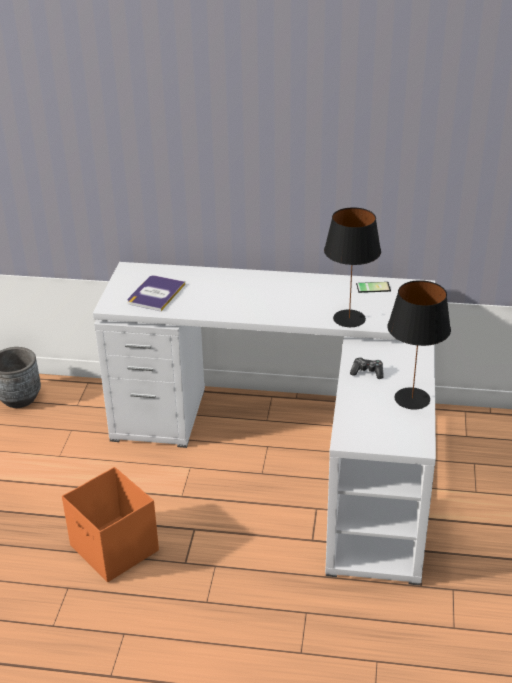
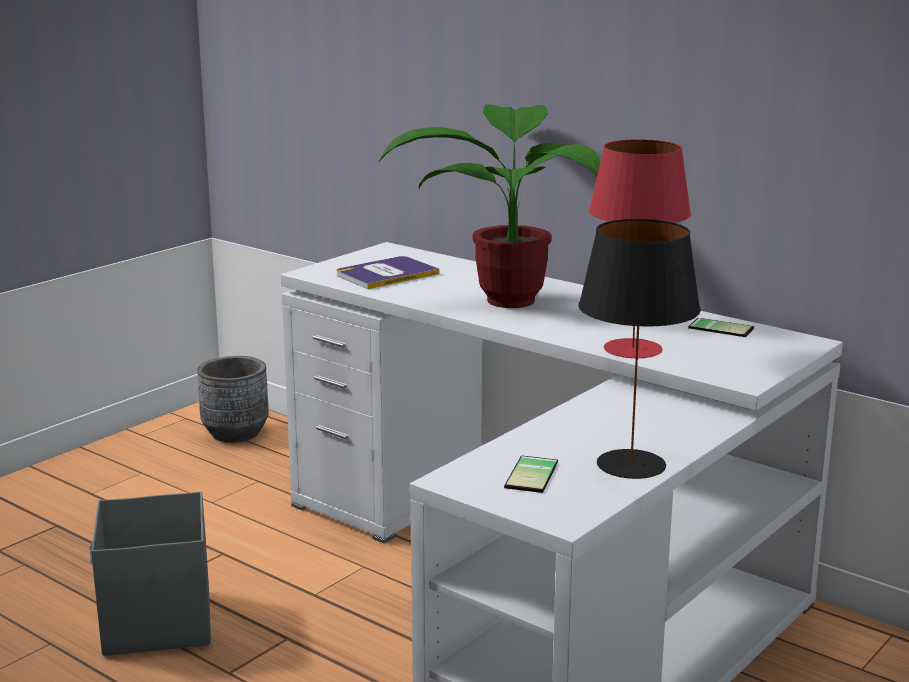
camera: 30 degrees right, 15 degrees down
orange storage box [62,467,159,582] -> grey storage box [90,492,211,656]
black table lamp [324,207,381,327] -> red table lamp [589,139,691,358]
game controller [350,358,384,379] -> none
none -> potted plant [378,105,601,308]
none -> phone [504,455,558,493]

